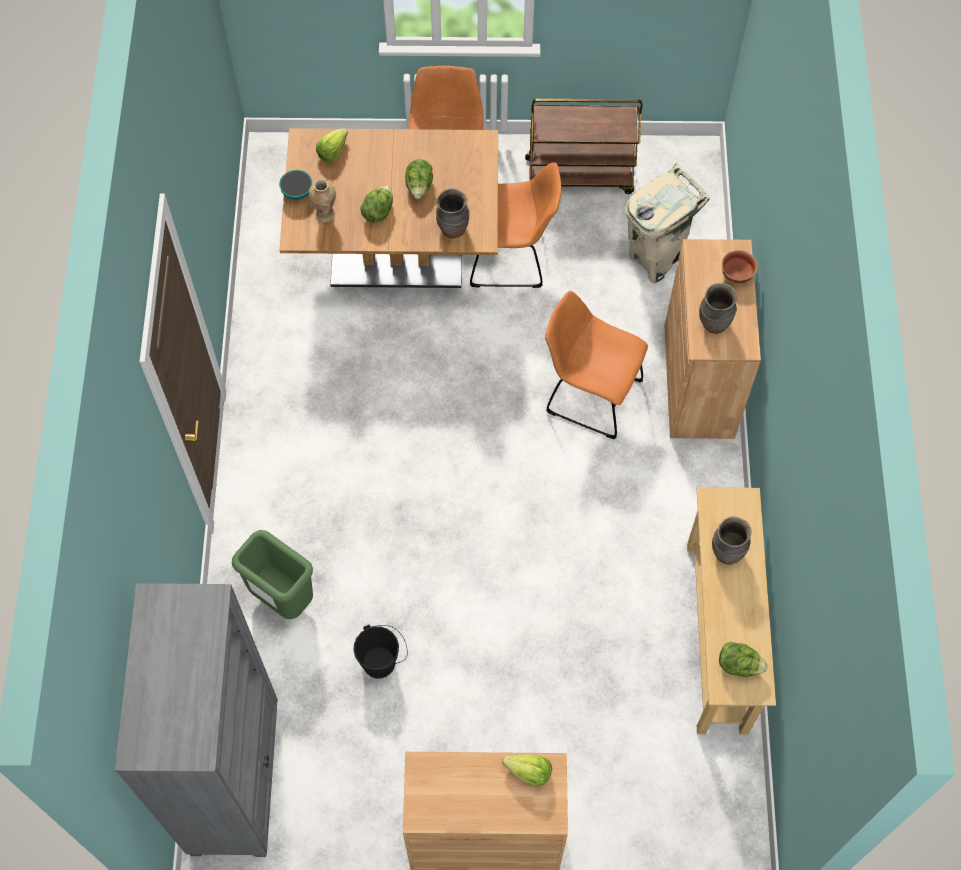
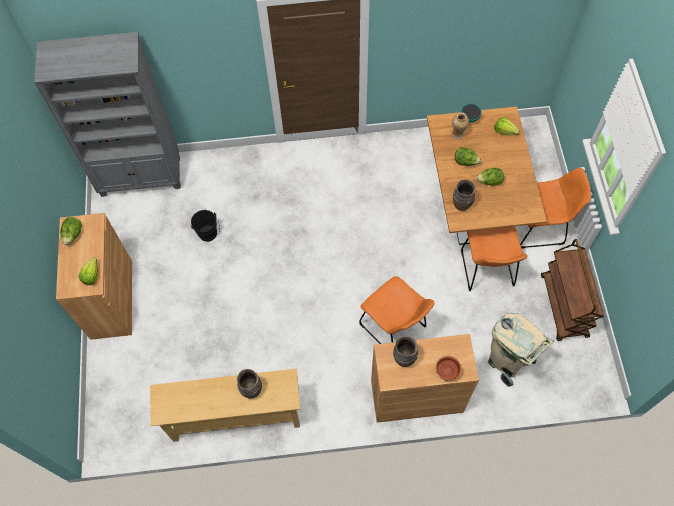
camera: 85 degrees right, 0 degrees up
green trash can [232,530,313,619] -> none
orange chair [545,291,648,439] -> orange chair turned 120 degrees clockwise [359,276,435,344]
lettuce [719,642,768,677] -> lettuce moved to [60,217,82,245]

